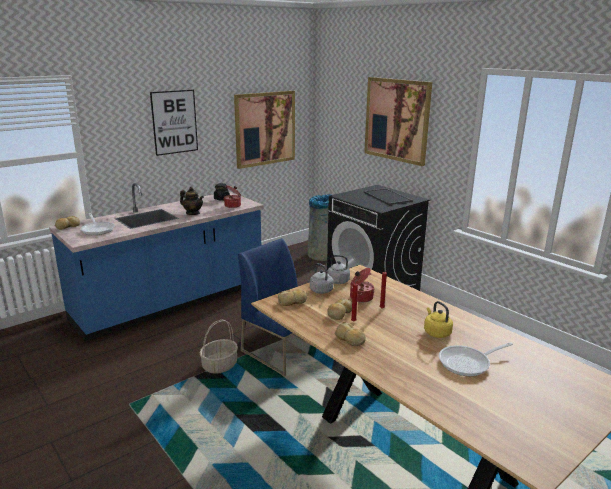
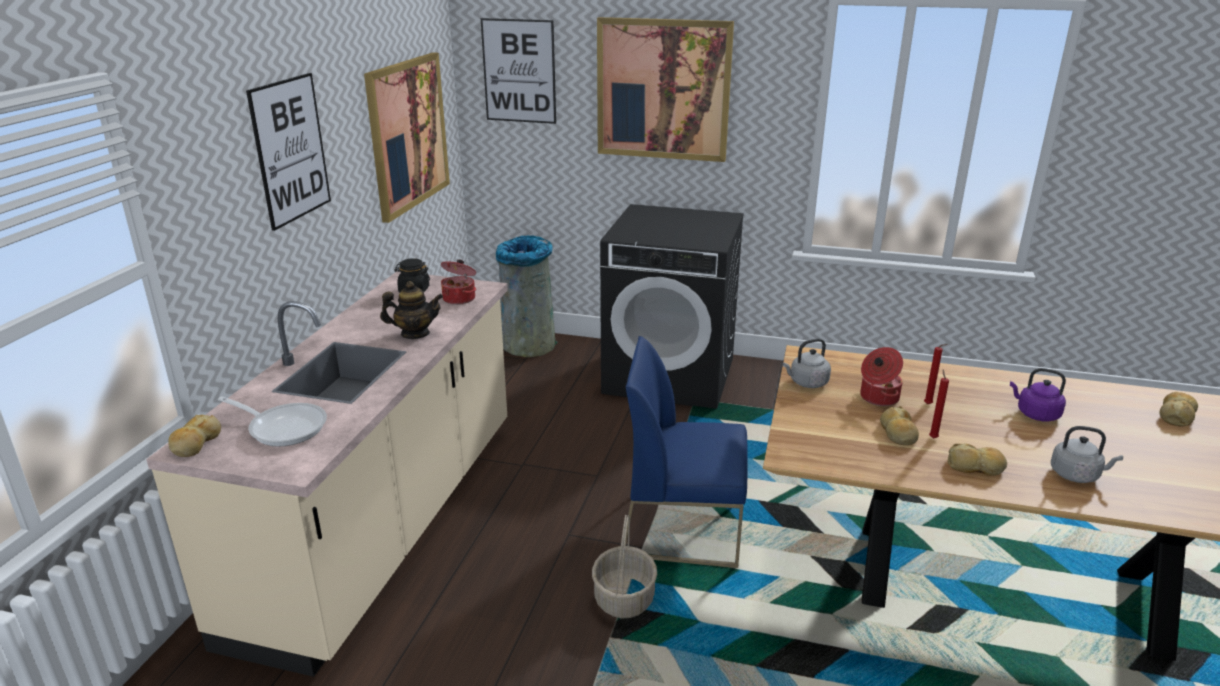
camera: 35 degrees left, 5 degrees up
blue counter [49,183,264,342] -> beige counter [146,271,508,677]
bread [278,289,307,306] -> bread moved to [1159,392,1198,427]
grey kettle [310,263,333,294] -> grey kettle moved to [1051,426,1123,483]
tray [364,188,413,205] -> none
yellow kettle [424,301,453,338] -> purple kettle [1010,368,1066,422]
frying pan [439,342,513,376] -> none
none -> picture [481,18,556,124]

